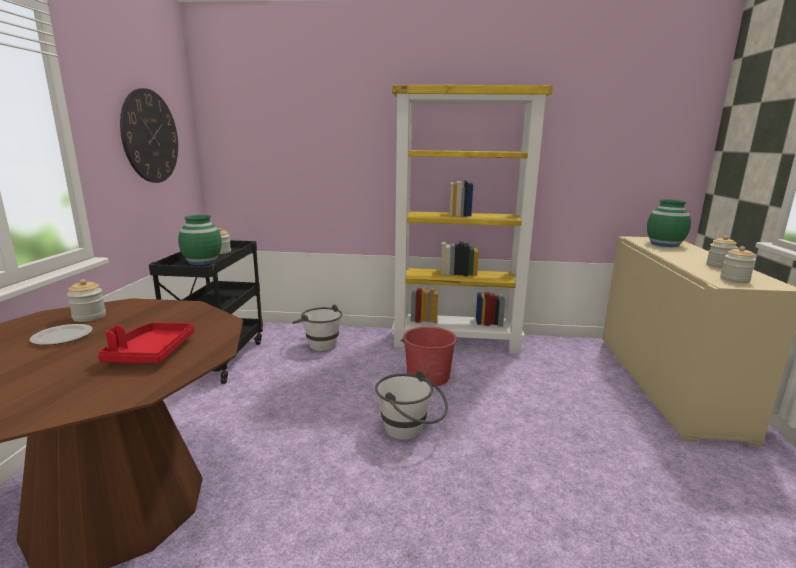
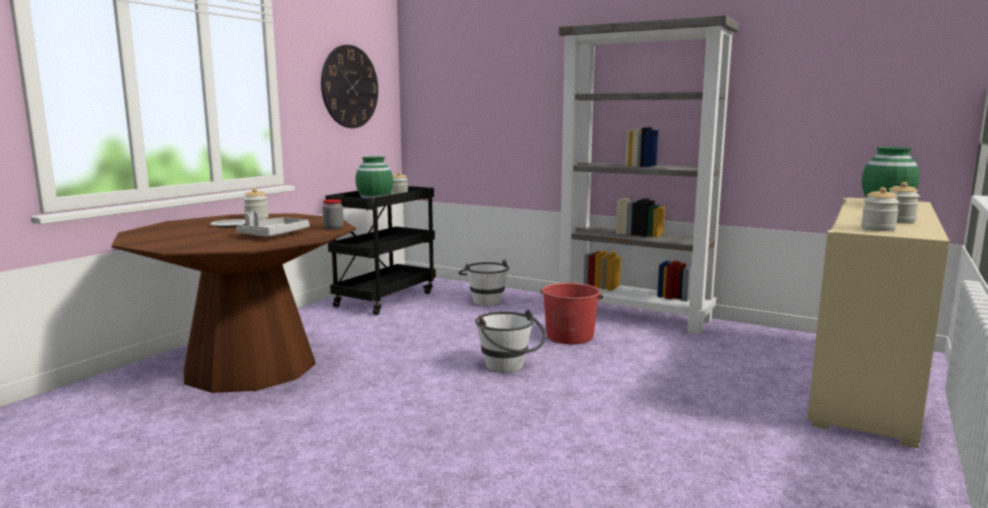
camera: 25 degrees right, 5 degrees down
red tray [98,323,195,363] -> grey tray [236,211,309,236]
yellow bookcase [392,85,553,354] -> grey bookcase [559,15,739,334]
none -> jar [323,199,344,230]

